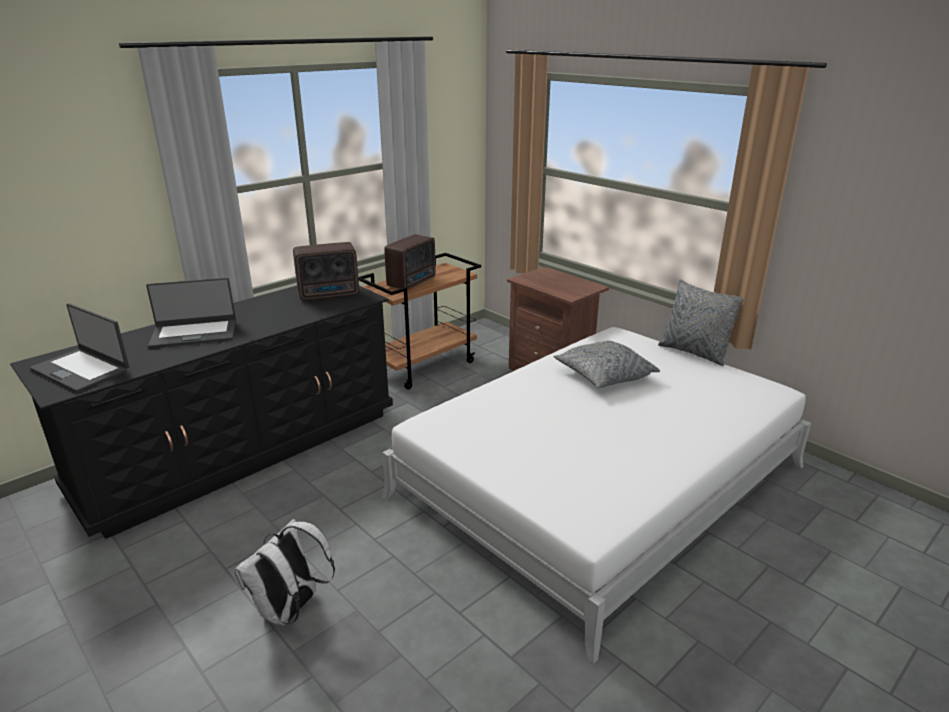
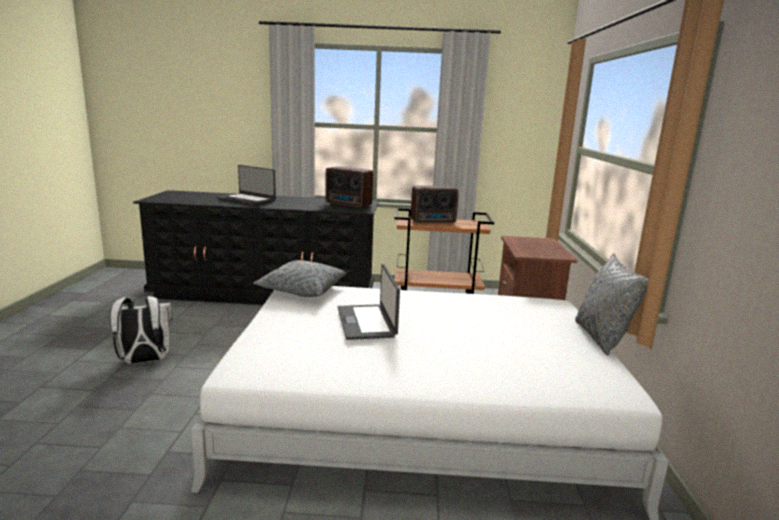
camera: 45 degrees right, 10 degrees down
laptop [30,304,129,393] -> laptop moved to [338,264,400,340]
grey pillow [553,341,660,388] -> grey pillow moved to [253,260,346,297]

